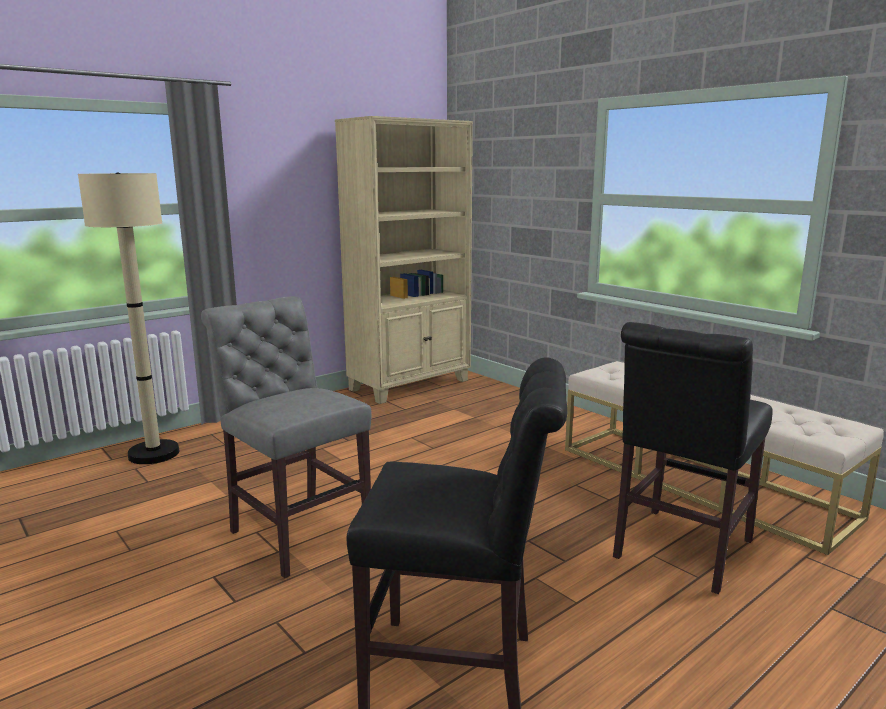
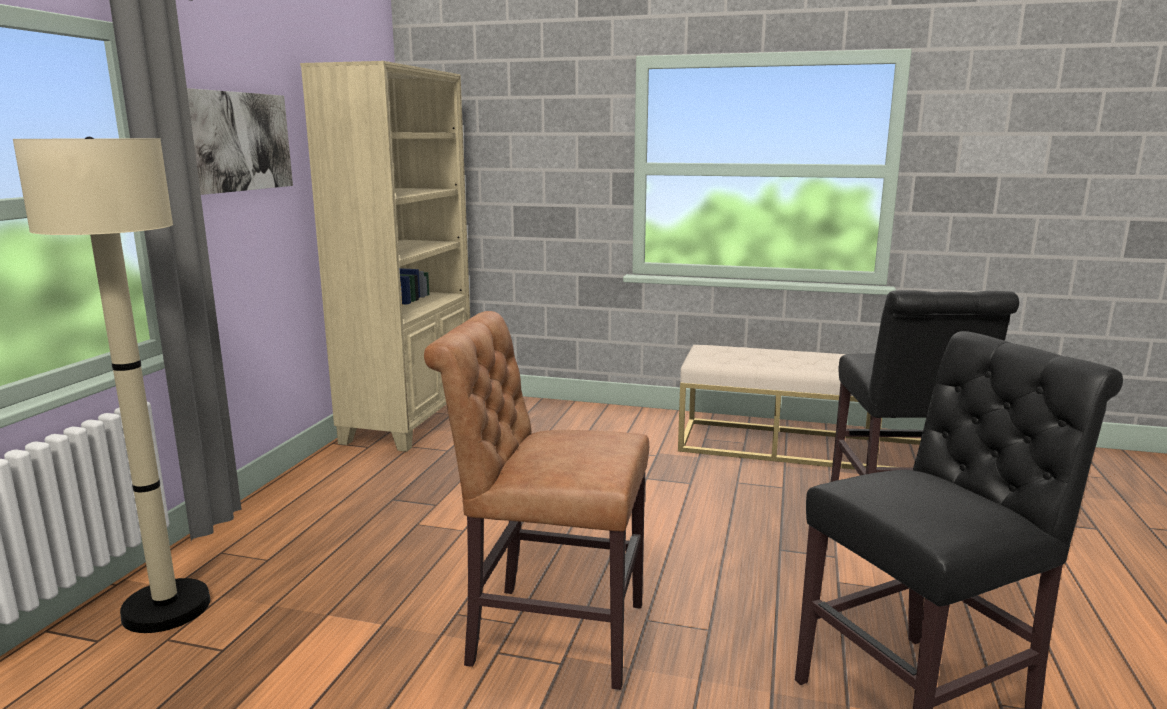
camera: 35 degrees left, 0 degrees up
grey chair [201,296,371,578] -> brown chair [424,311,649,690]
none -> picture [187,88,293,195]

